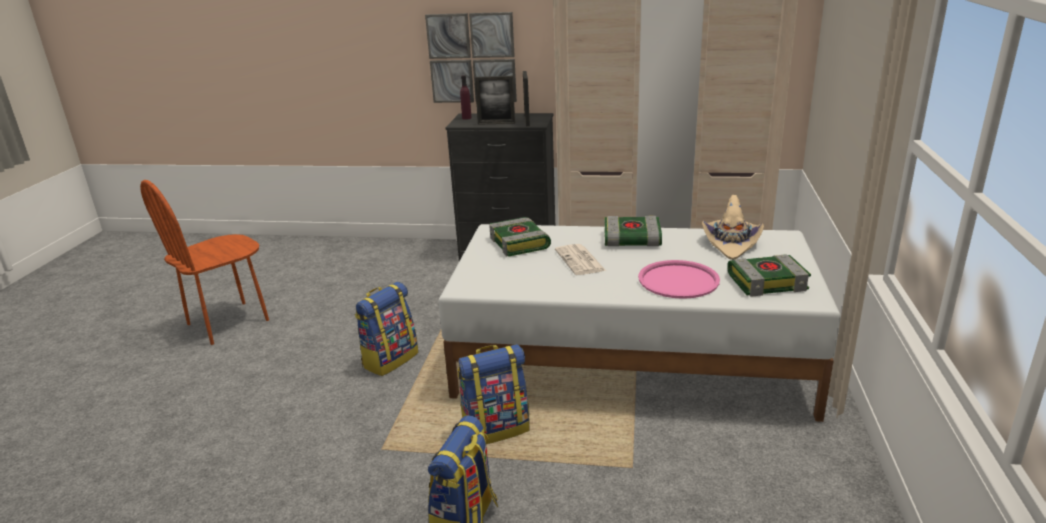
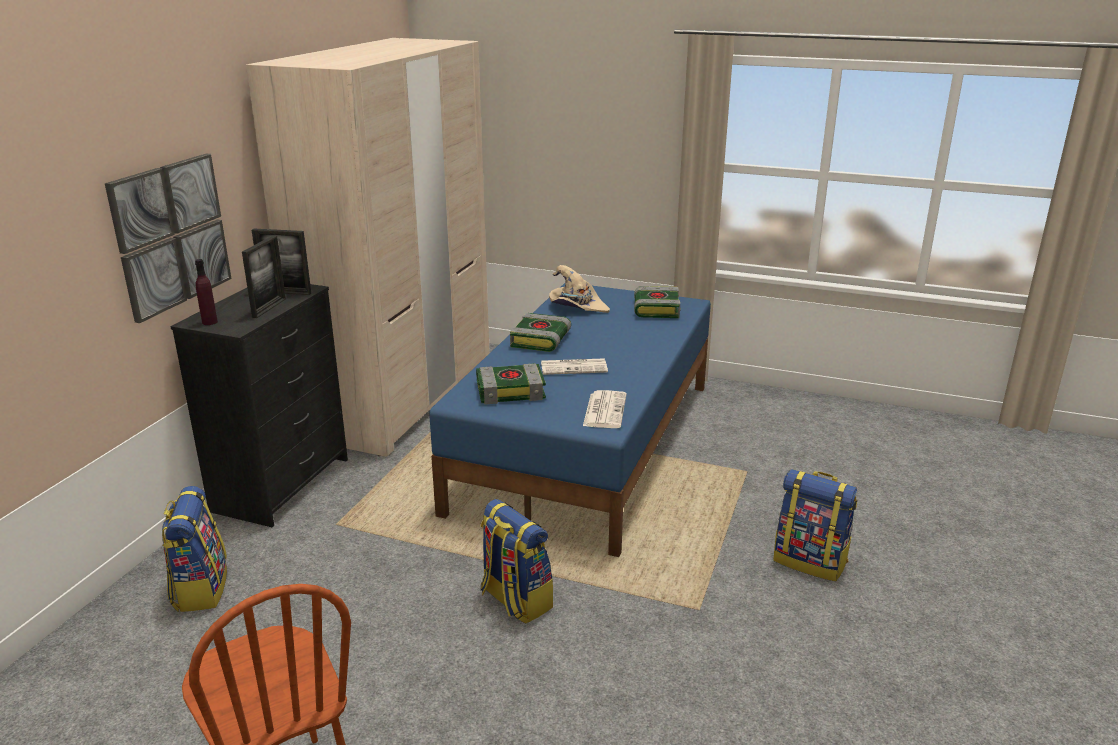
camera: 80 degrees left, 0 degrees up
white bed [438,224,841,422] -> blue bed [429,283,711,557]
backpack [458,344,530,444] -> backpack moved to [161,486,227,612]
pink tray [638,260,720,299] -> none
none -> newspaper [583,390,627,428]

